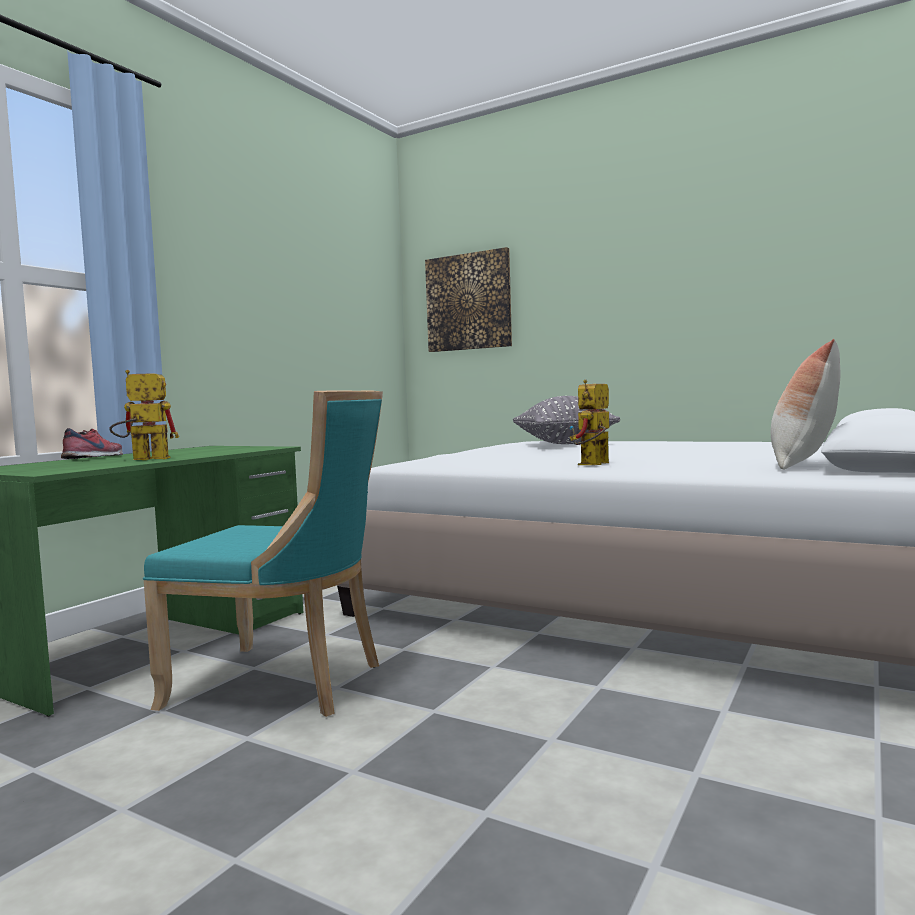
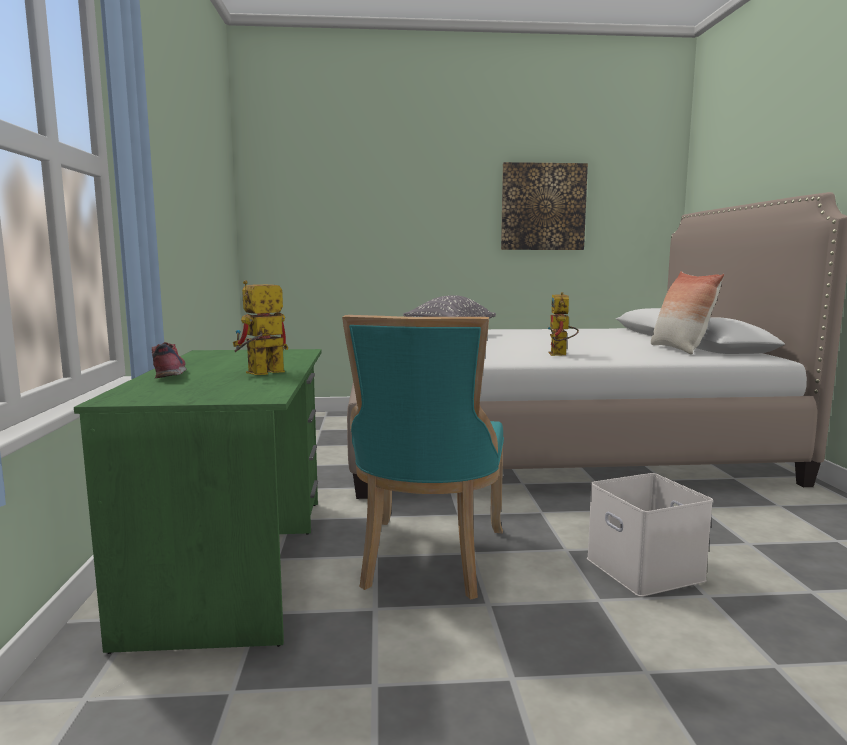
camera: 35 degrees left, 5 degrees up
turquoise chair [143,390,383,717] -> turquoise chair turned 120 degrees clockwise [342,315,504,600]
picture [425,247,512,352] -> picture moved to [501,162,588,250]
none -> white storage box [587,473,713,597]

